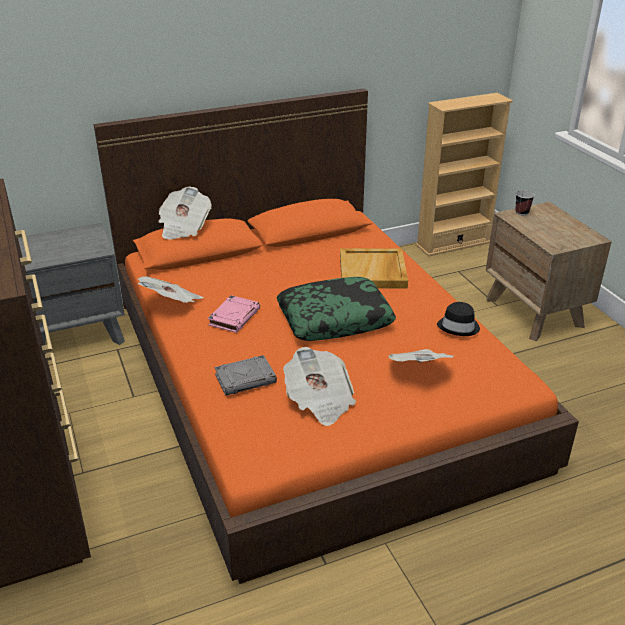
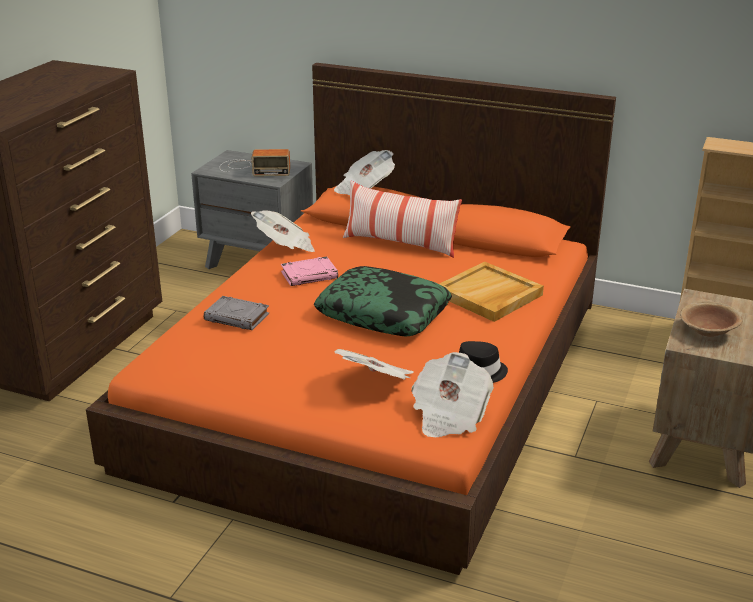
camera: 45 degrees right, 5 degrees down
newspaper [283,347,356,426] -> newspaper moved to [411,352,494,437]
cup [515,190,535,215] -> none
none -> radio [220,149,290,176]
none -> pillow [343,181,462,258]
none -> brown bowl [680,301,743,337]

